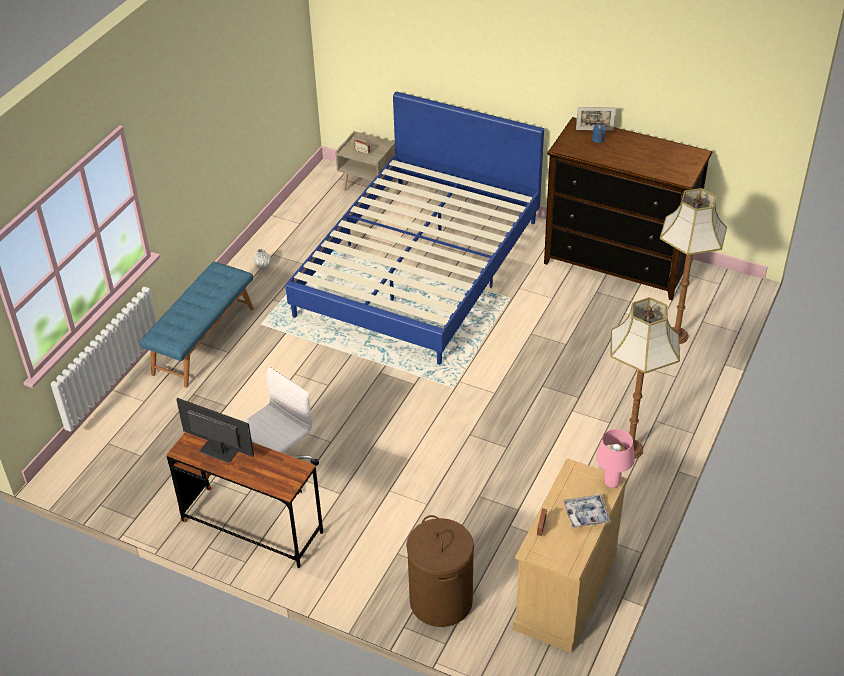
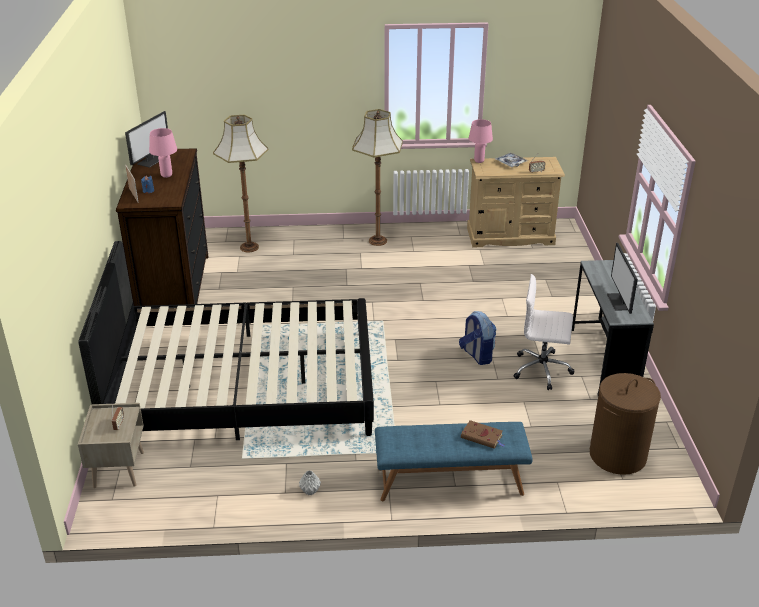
camera: 120 degrees left, 10 degrees down
brown desk [167,432,323,568] -> grey desk [572,260,654,395]
blue bed [285,92,544,365] -> black bed [78,241,374,440]
brown laundry basket [406,515,474,627] -> brown laundry basket moved to [590,373,661,475]
none -> monitor [125,111,168,168]
none -> pink table lamp [149,128,177,178]
none -> backpack [459,311,497,365]
none -> brown book [461,420,504,449]

